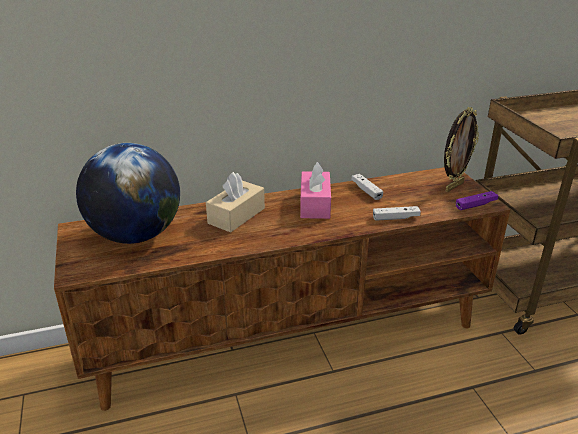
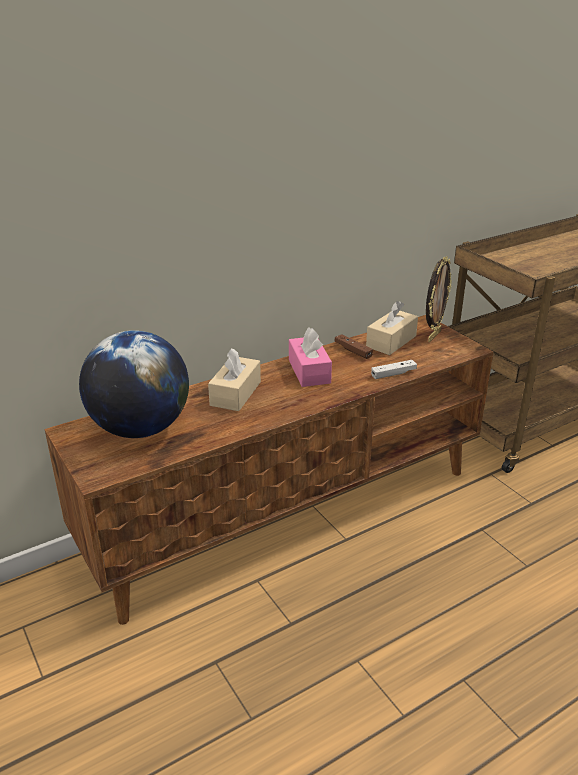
camera: 15 degrees left, 0 degrees up
white game controller [351,174,383,200] -> brown game controller [334,334,373,359]
purple game controller [456,191,498,210] -> none
none -> beige tissue box [366,301,418,355]

